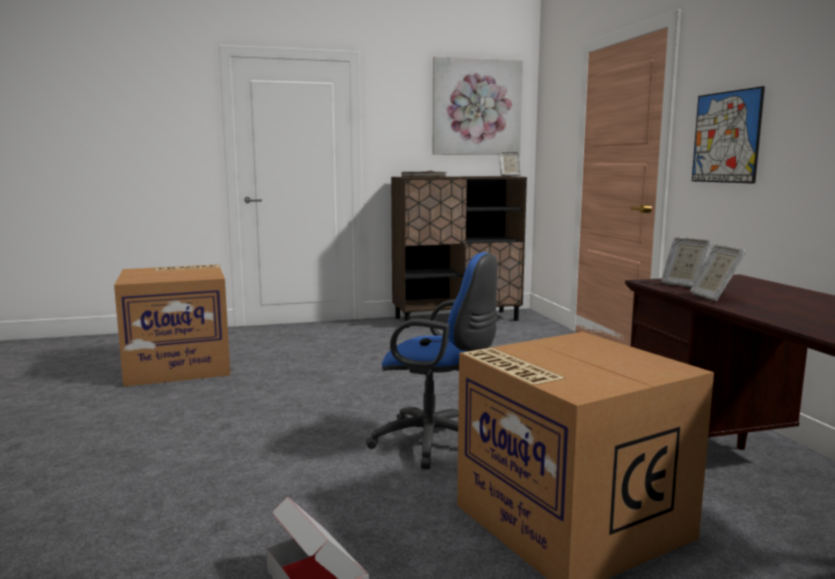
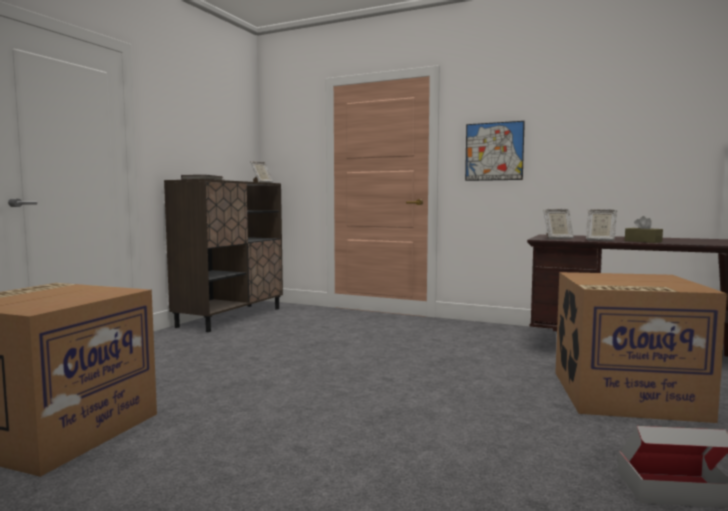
camera: 50 degrees left, 5 degrees down
blue office chair [366,252,498,469] -> none
picture [433,56,523,155] -> none
none -> brown tissue box [625,216,663,243]

